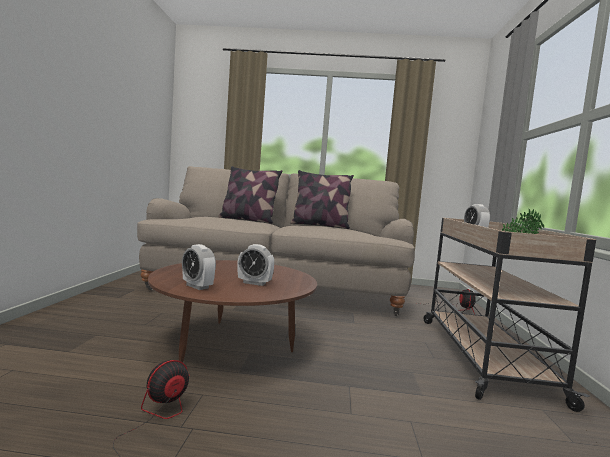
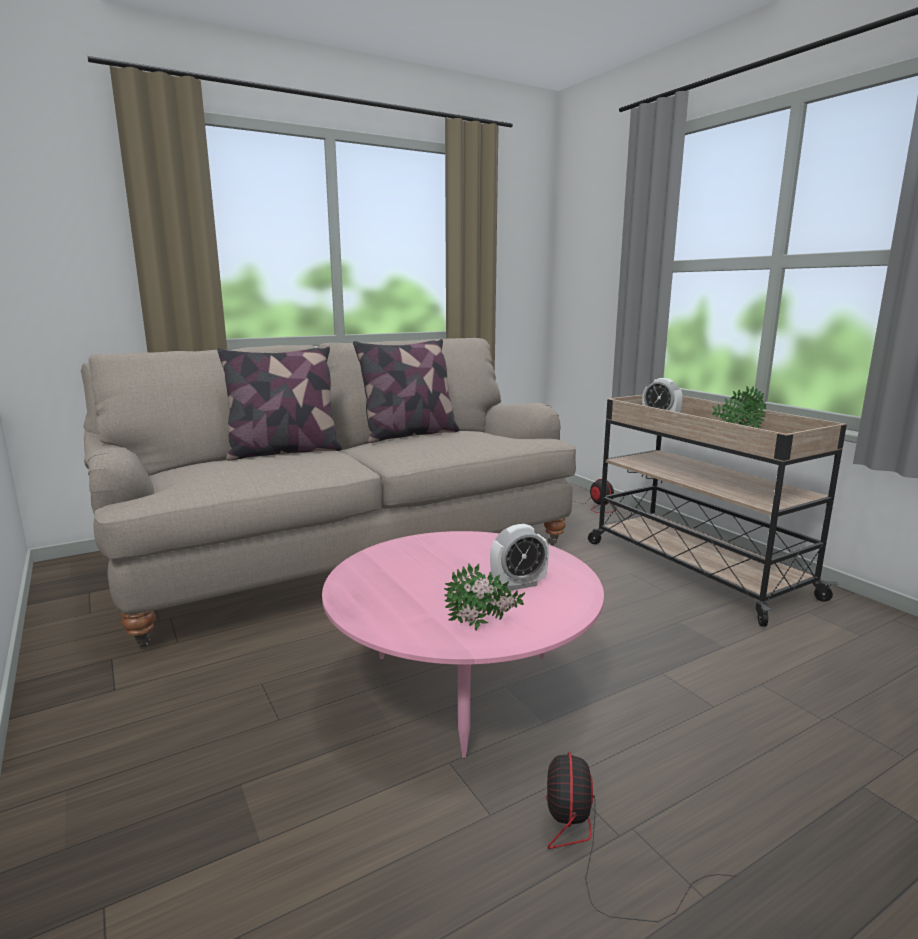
camera: 35 degrees left, 10 degrees up
brown coffee table [148,260,317,362] -> pink coffee table [322,531,604,758]
alarm clock [182,244,216,290] -> potted plant [444,563,525,630]

